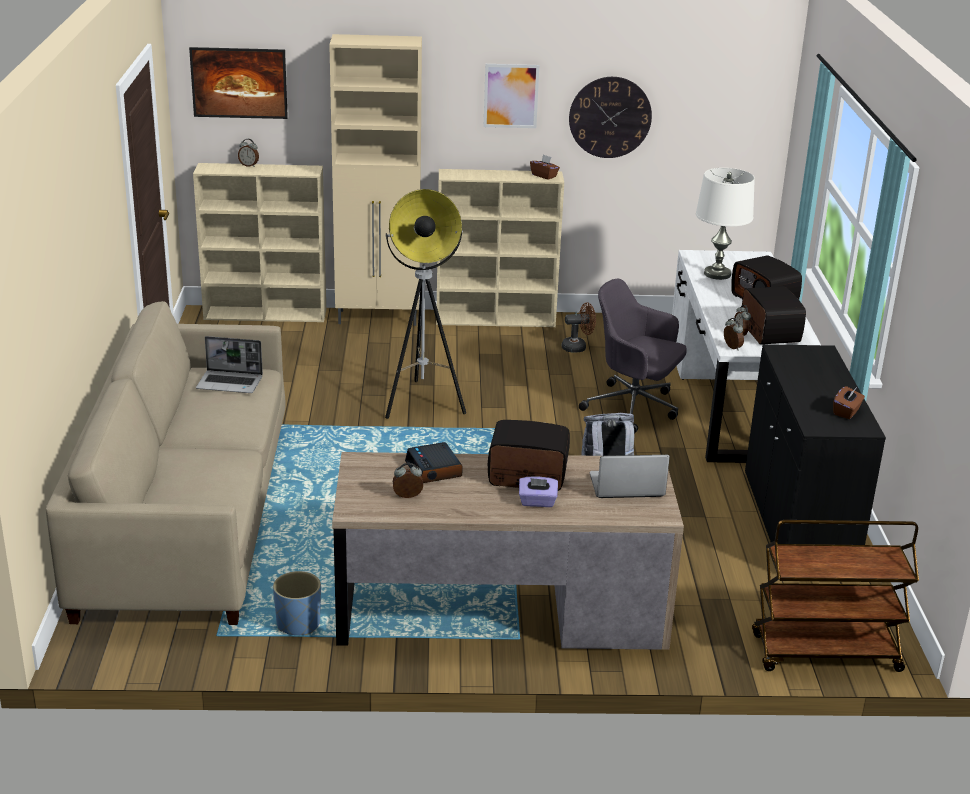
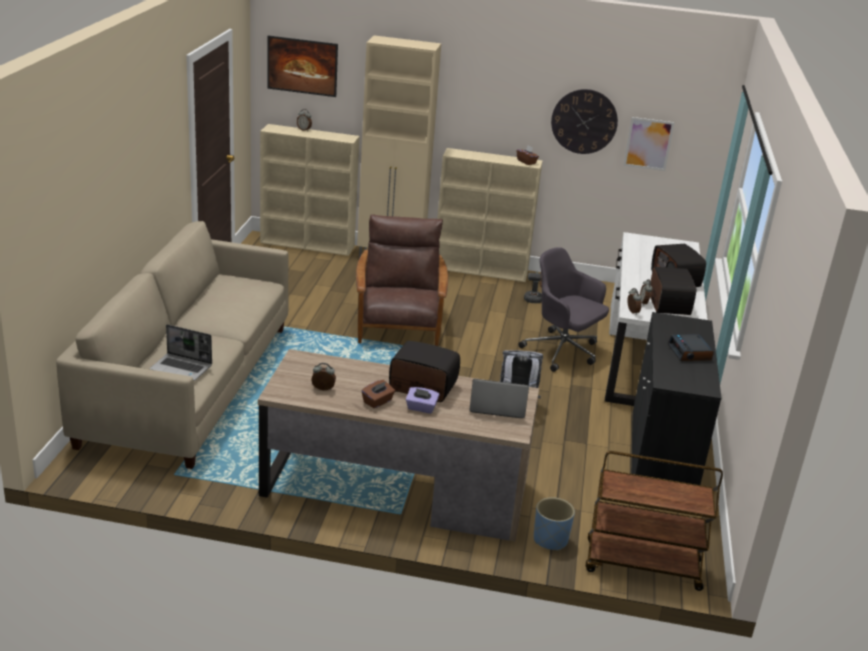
camera: 10 degrees right, 0 degrees up
laptop [196,336,263,393] -> laptop moved to [150,324,212,381]
blue planter [273,571,321,635] -> blue planter moved to [534,497,575,551]
floor lamp [385,189,466,419] -> brown armchair [356,214,448,346]
alarm clock [405,442,463,483] -> alarm clock moved to [668,334,714,361]
picture [484,64,539,128] -> picture moved to [623,117,674,171]
white table lamp [696,168,755,280] -> none
brown tissue box [833,386,865,419] -> brown tissue box moved to [362,380,395,408]

